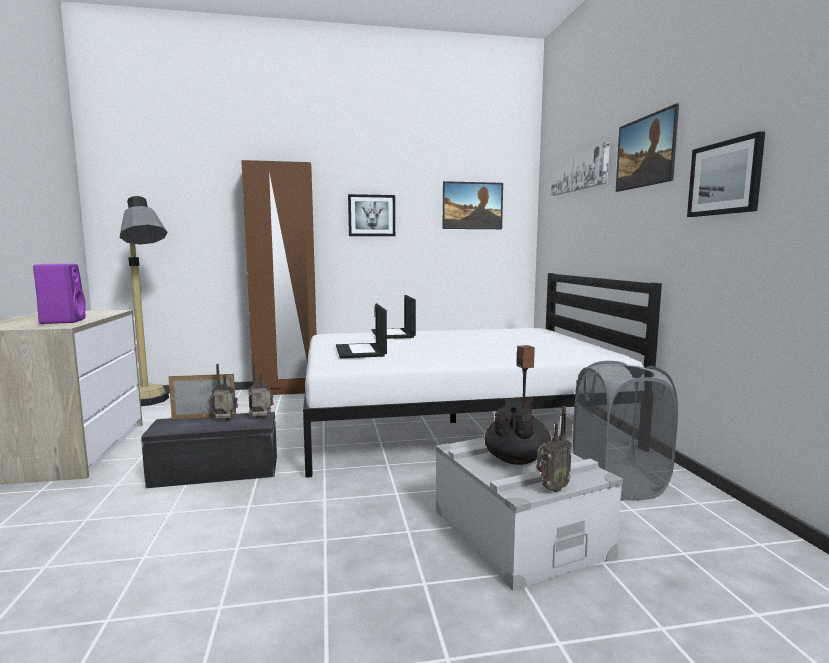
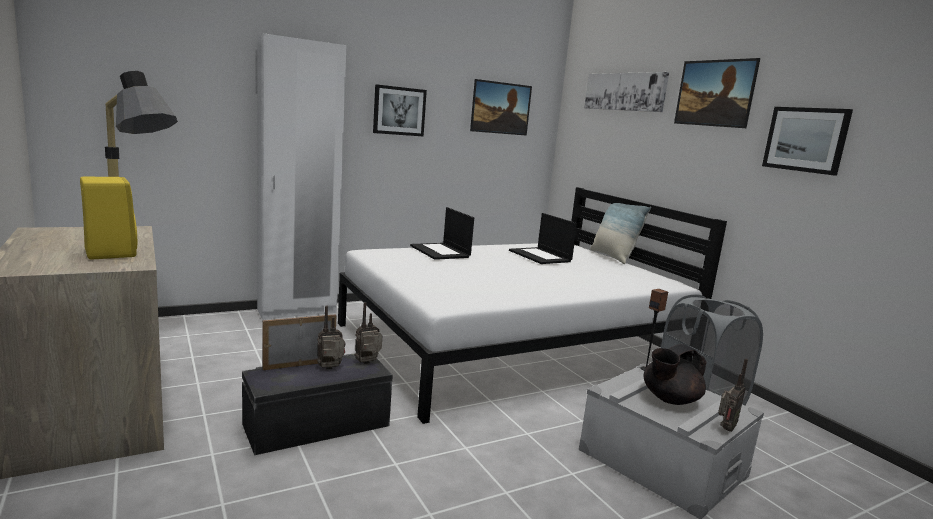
camera: 20 degrees left, 5 degrees up
purple speaker [33,264,86,324] -> yellow speaker [80,177,137,259]
brown wardrobe [241,160,317,395] -> white wardrobe [257,33,346,320]
laptop [336,304,387,358] -> laptop moved to [509,213,577,264]
black teapot [485,397,551,465] -> black teapot turned 120 degrees counterclockwise [644,344,707,405]
none -> pillow [590,203,651,264]

